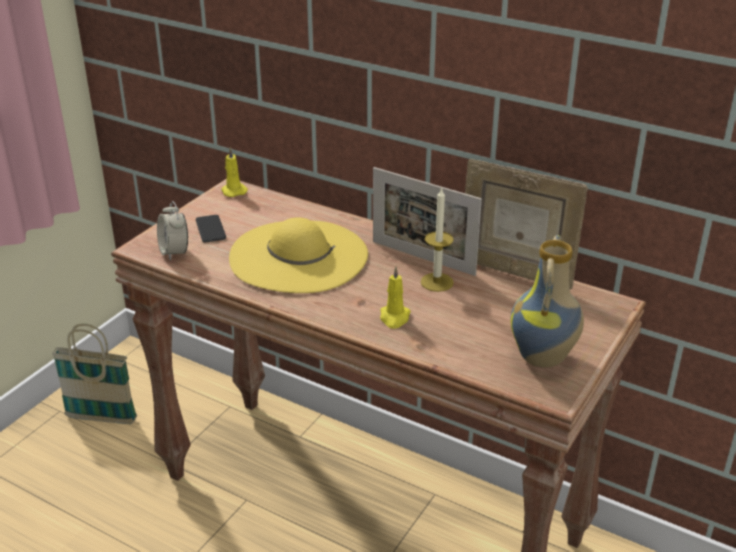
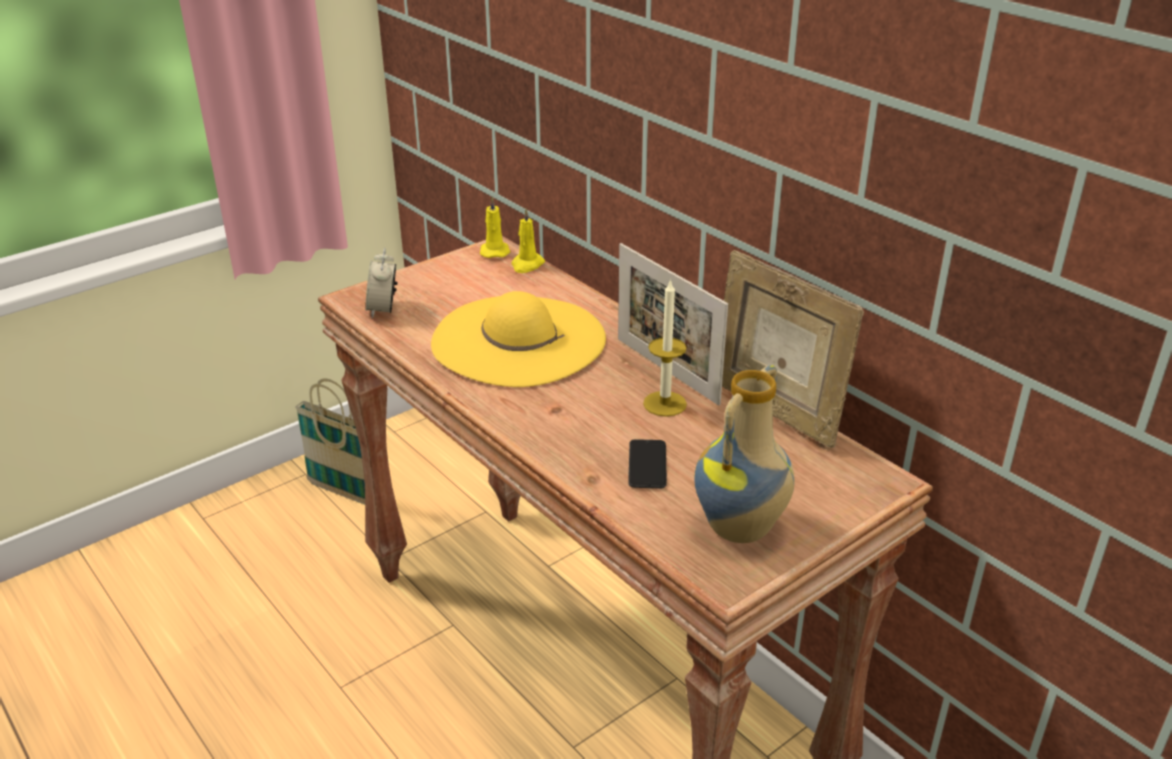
camera: 20 degrees right, 0 degrees up
phone [196,215,226,243] -> phone moved to [628,439,667,488]
yellow candle [380,267,411,329] -> yellow candle moved to [511,209,545,273]

